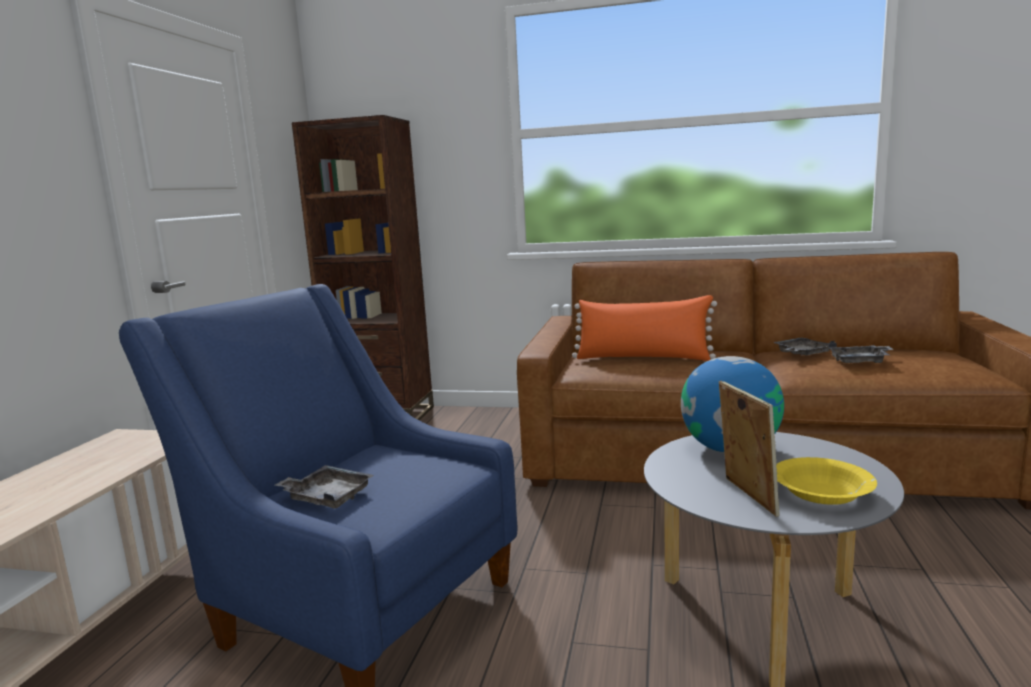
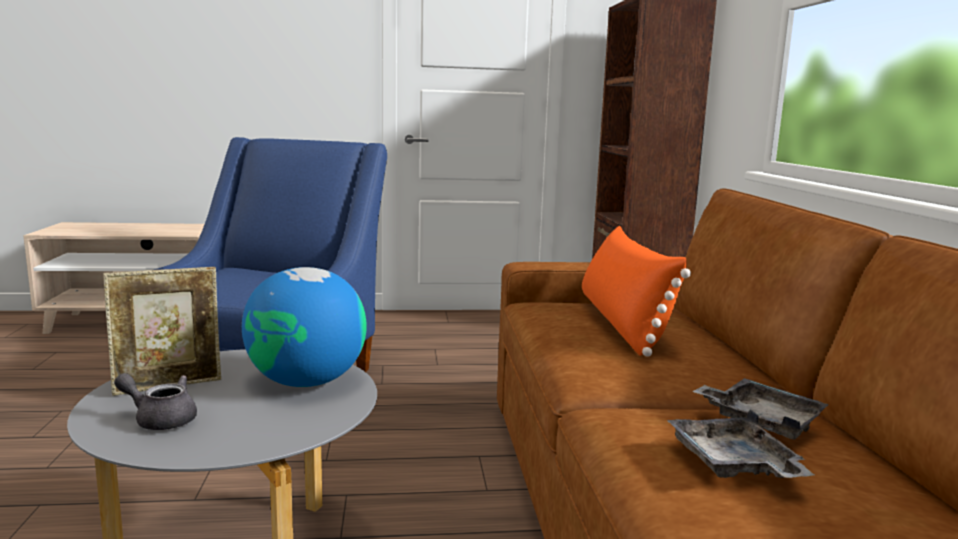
camera: 70 degrees right, 0 degrees up
grey tray [275,465,374,508] -> none
yellow bowl [776,457,877,505] -> grey teapot [114,373,197,430]

